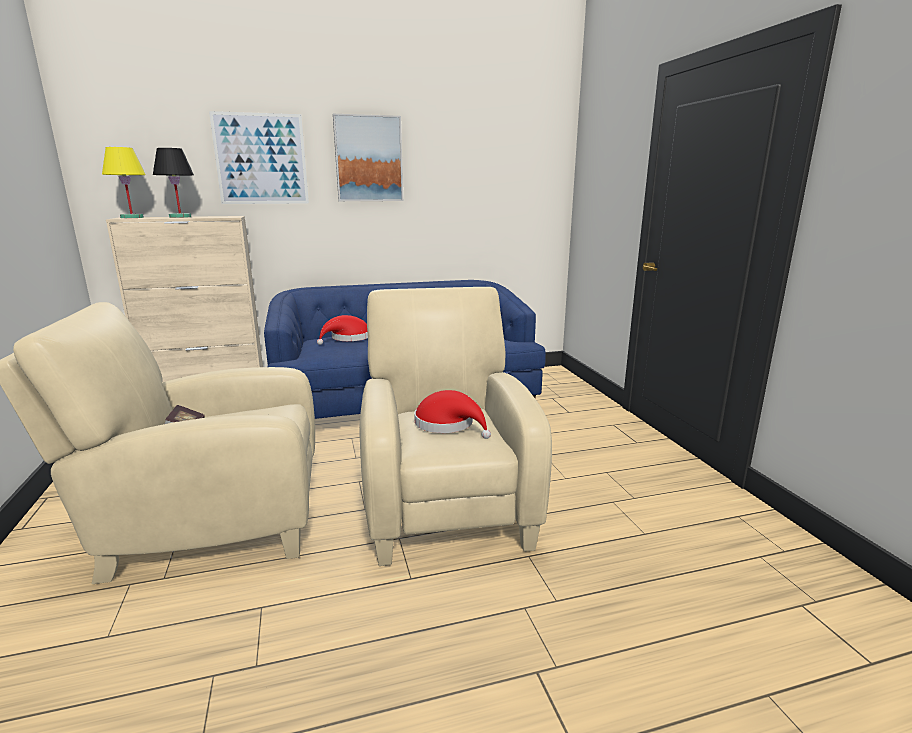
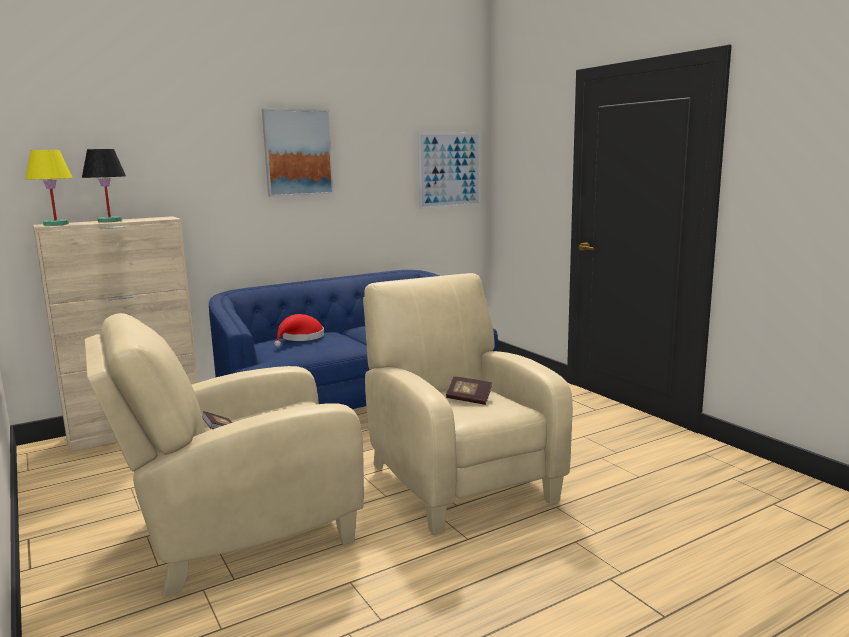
camera: 15 degrees left, 5 degrees down
picture [209,111,309,204] -> picture moved to [417,132,481,209]
red hat [414,390,491,439] -> book [446,376,492,405]

